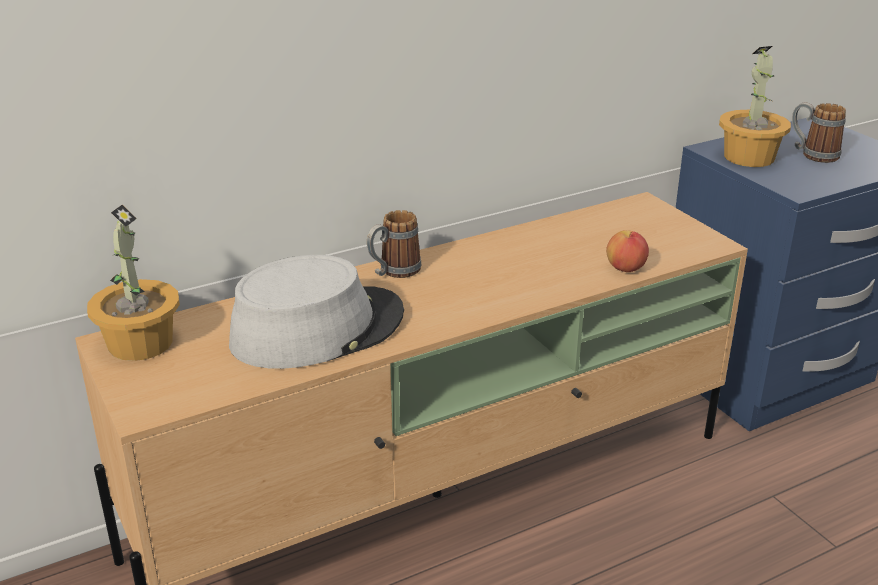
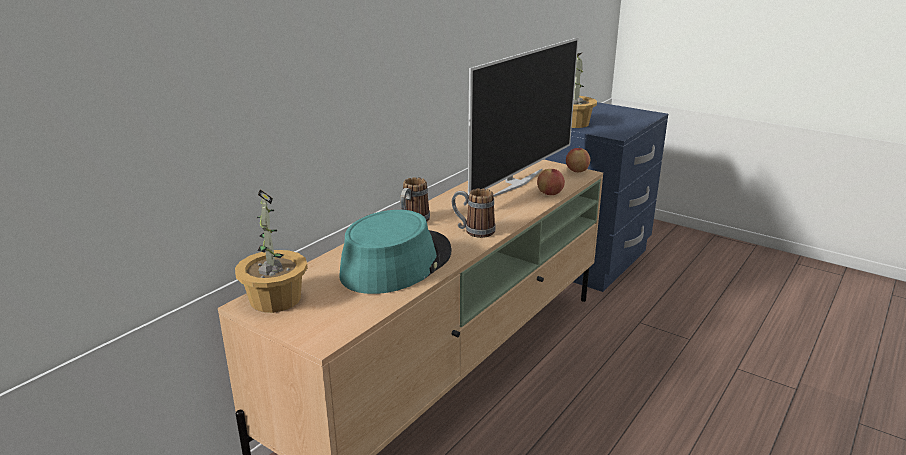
camera: 25 degrees left, 5 degrees down
grey hat [229,255,404,369] -> turquoise hat [340,210,452,294]
mug [792,102,846,163] -> mug moved to [452,188,496,238]
none -> television [468,38,578,197]
none -> apple [566,148,590,172]

